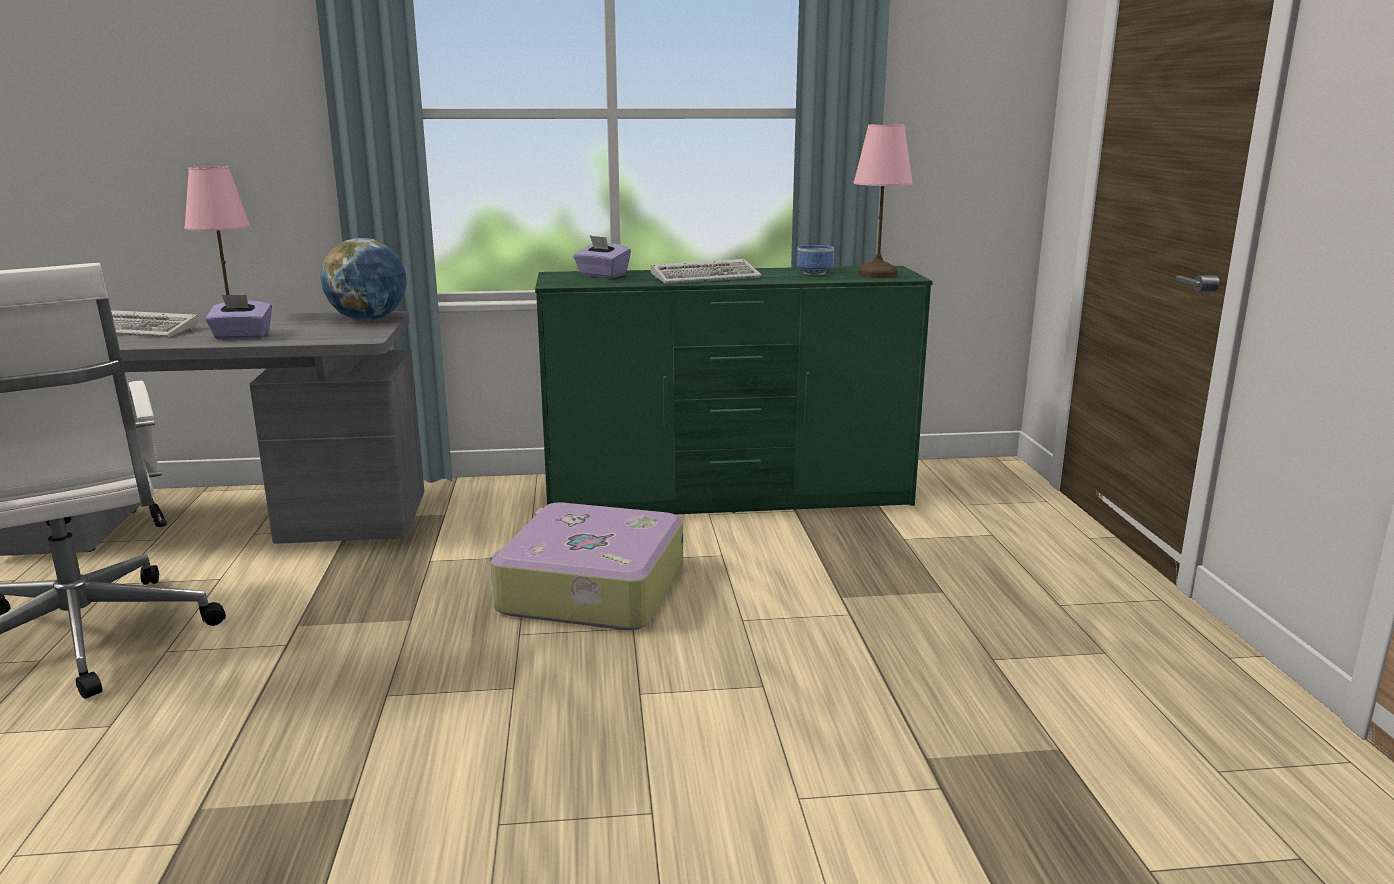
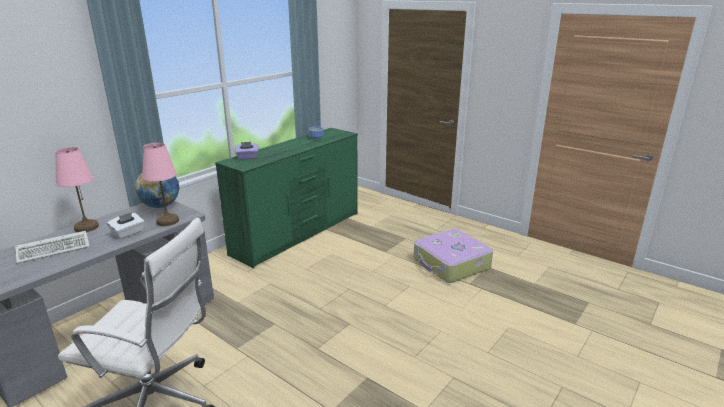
camera: 45 degrees left, 5 degrees up
purple tissue box [205,295,272,340] -> white tissue box [107,212,144,239]
suitcase [490,502,683,630] -> suitcase moved to [414,229,493,283]
keyboard [650,259,762,284] -> none
pink table lamp [854,124,913,278] -> pink table lamp moved to [142,143,179,226]

